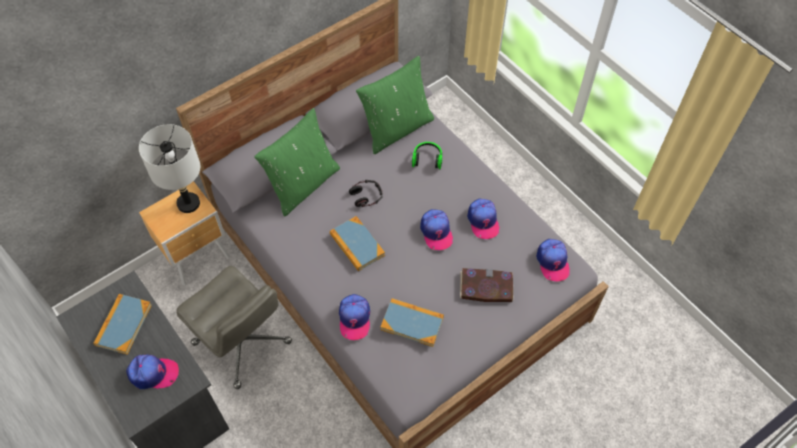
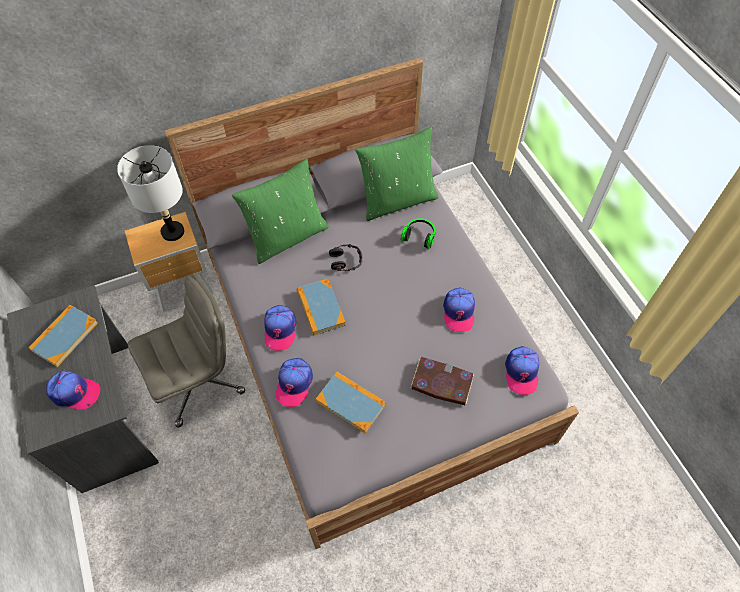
camera: 15 degrees right, 0 degrees up
grey office chair [176,266,292,389] -> grey office chair turned 90 degrees counterclockwise [128,274,245,427]
cap [420,209,453,250] -> cap moved to [264,305,296,351]

